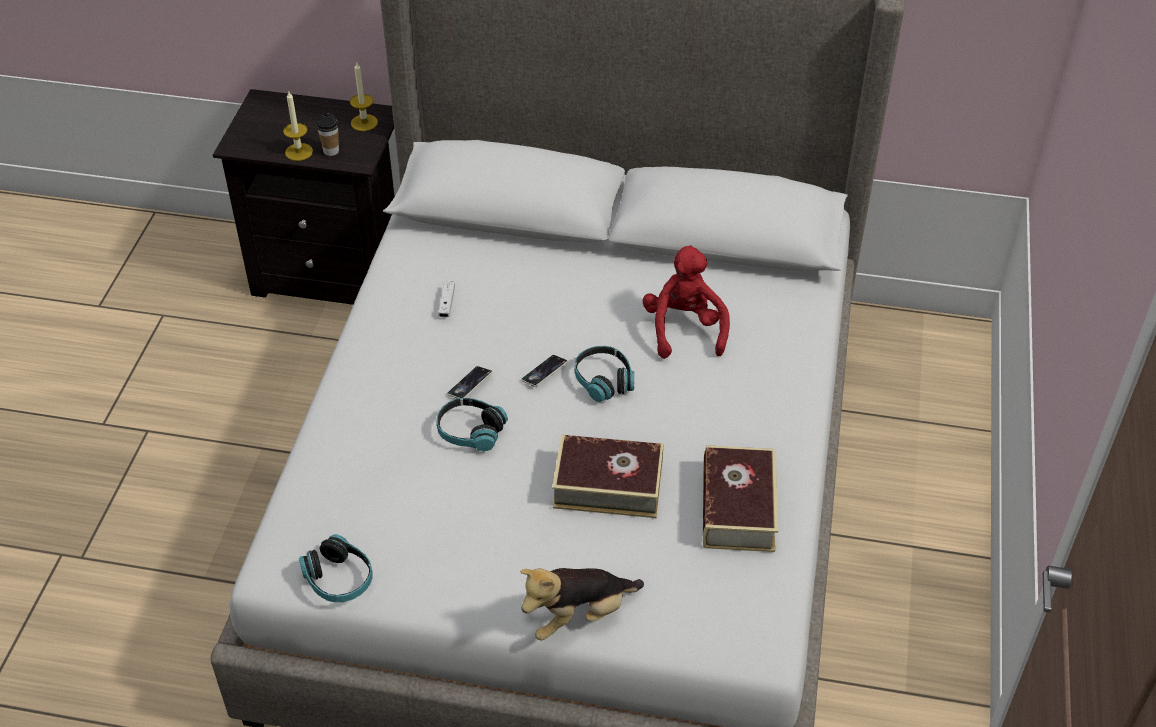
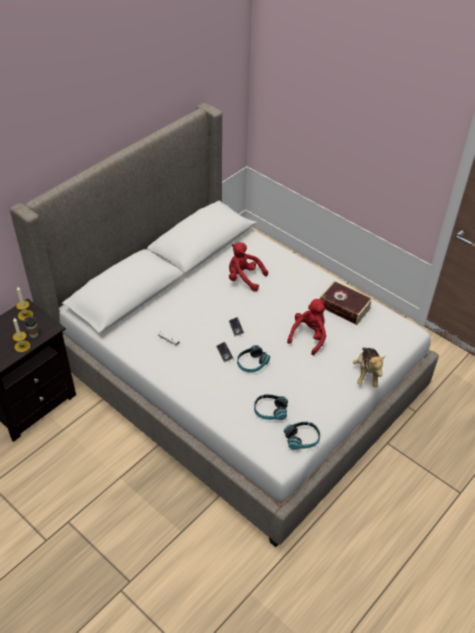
camera: 60 degrees left, 0 degrees up
book [552,435,664,518] -> red plush toy [287,299,326,355]
headphones [575,346,634,402] -> headphones moved to [254,394,288,420]

